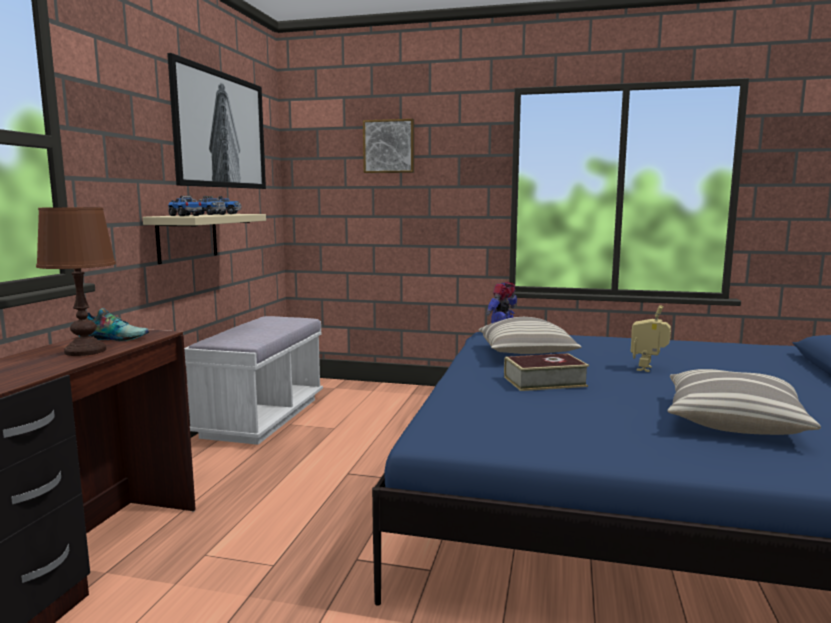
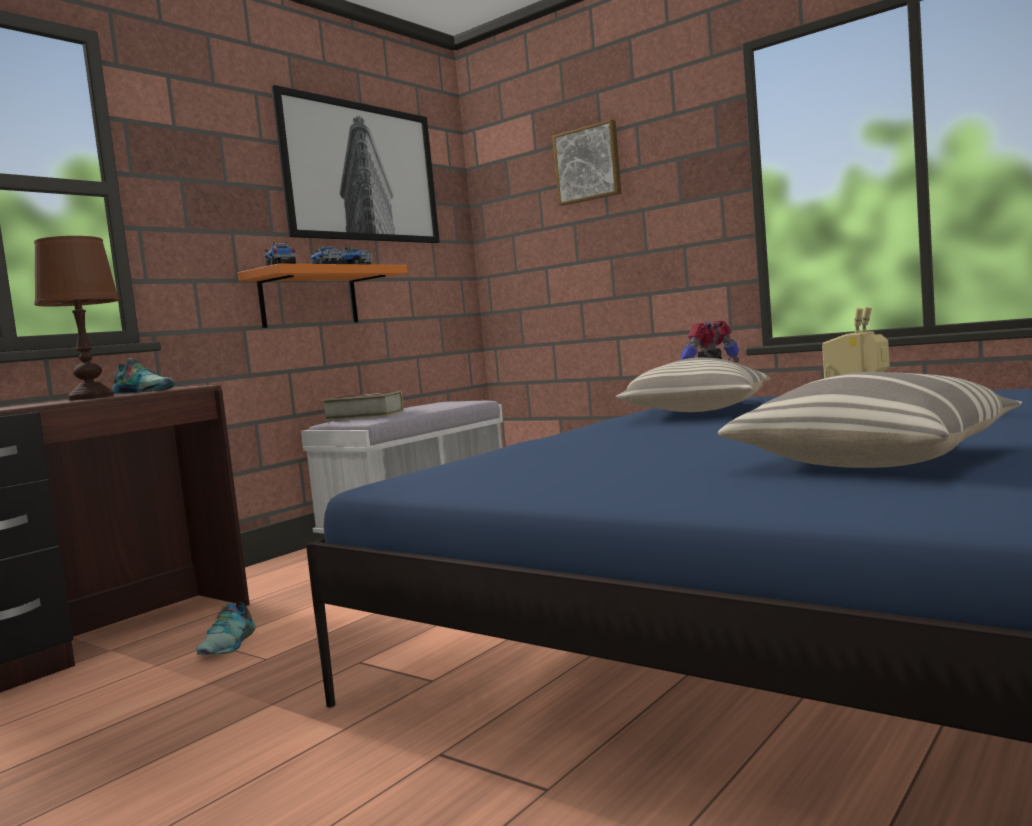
camera: 25 degrees right, 5 degrees down
beige shelf [143,214,266,264] -> orange shelf [238,264,408,328]
book [504,353,589,391] -> book moved to [321,391,403,421]
none -> shoe [196,602,256,655]

